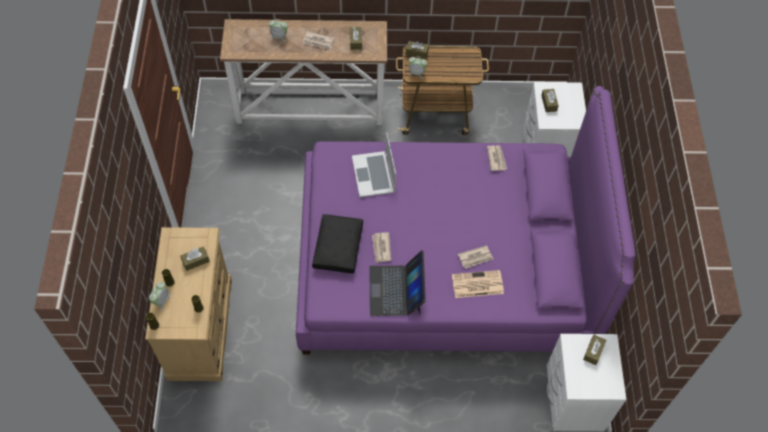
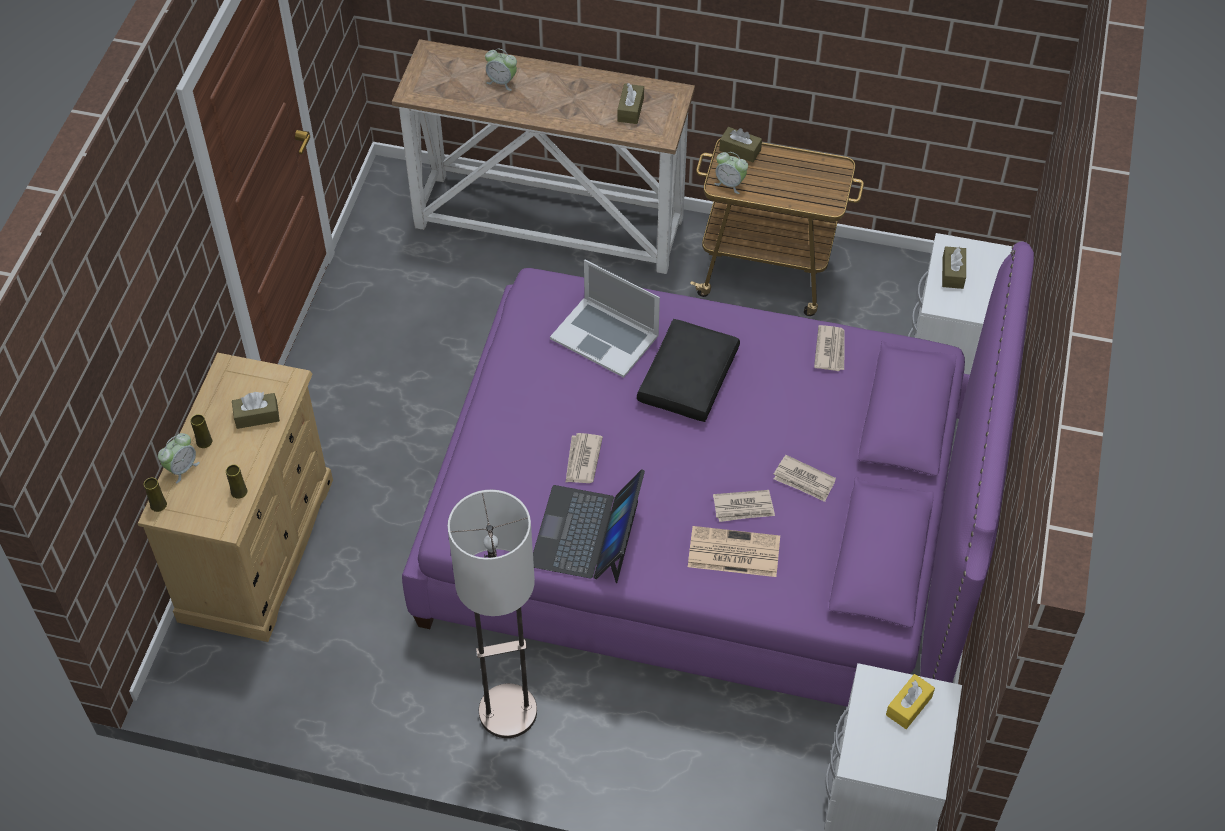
camera: 15 degrees right, 5 degrees down
newspaper [303,31,334,50] -> newspaper moved to [773,455,836,502]
black pillow [312,214,363,273] -> black pillow moved to [637,319,740,422]
laptop [352,132,396,197] -> laptop turned 60 degrees counterclockwise [550,259,660,378]
brown tissue box [583,335,606,365] -> yellow tissue box [886,674,935,729]
none -> floor lamp [448,490,537,738]

